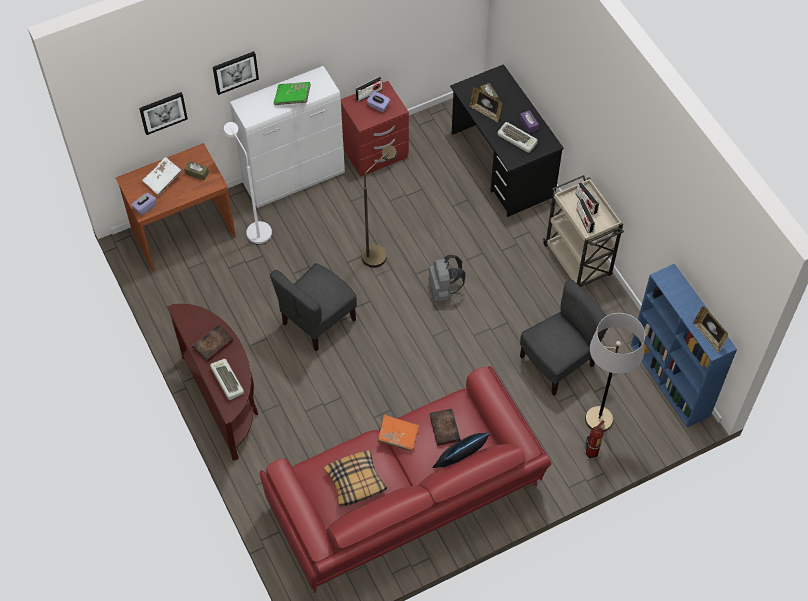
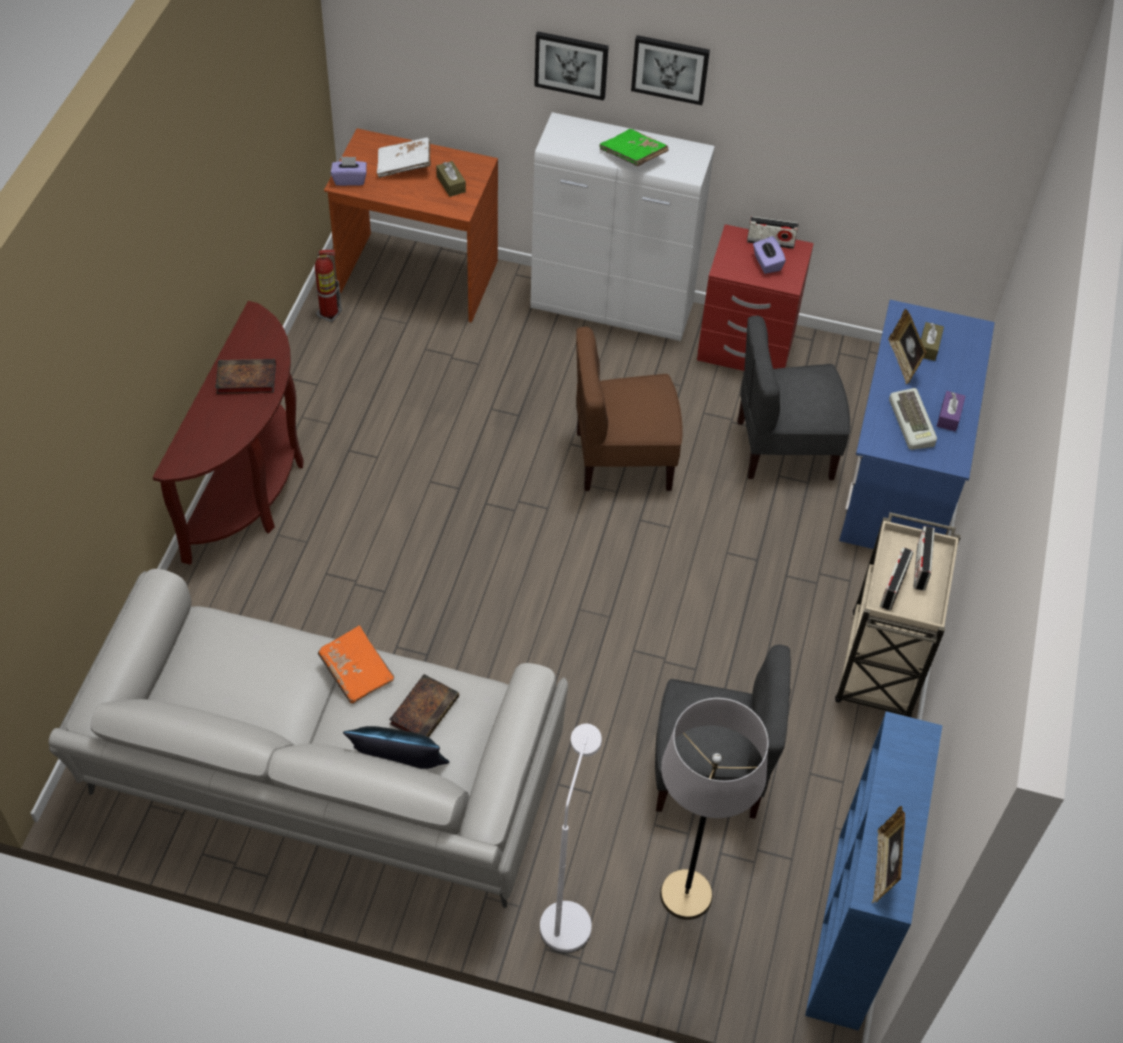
camera: 40 degrees right, 5 degrees down
picture [139,92,188,135] -> picture moved to [631,35,710,105]
keyboard [210,359,244,400] -> none
white floor lamp [224,122,272,245] -> white floor lamp moved to [540,724,602,953]
red sofa [260,366,552,593] -> grey sofa [48,569,568,908]
grey chair [270,263,357,351] -> grey chair moved to [737,316,850,480]
pillow [324,450,387,507] -> none
brown floor lamp [361,146,397,268] -> brown chair [576,327,683,491]
grey backpack [428,255,466,302] -> none
black desk [450,64,564,217] -> blue desk [839,300,995,549]
fire extinguisher [584,420,605,460] -> fire extinguisher moved to [315,250,342,323]

